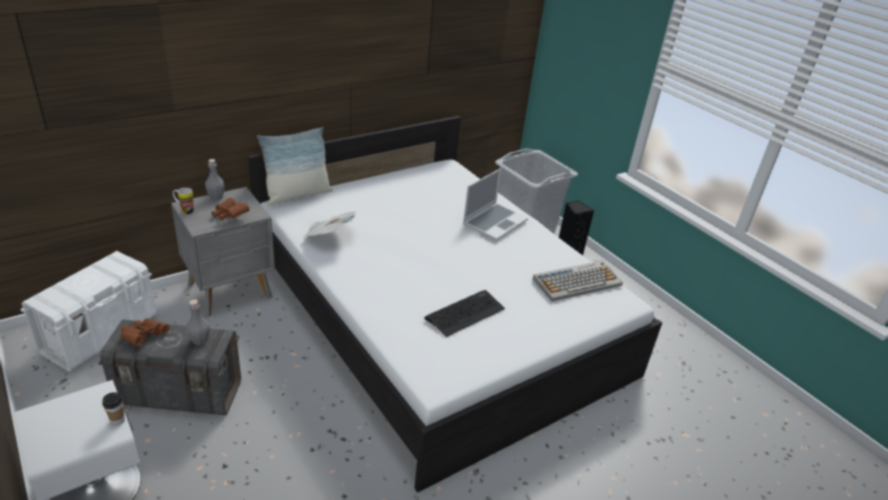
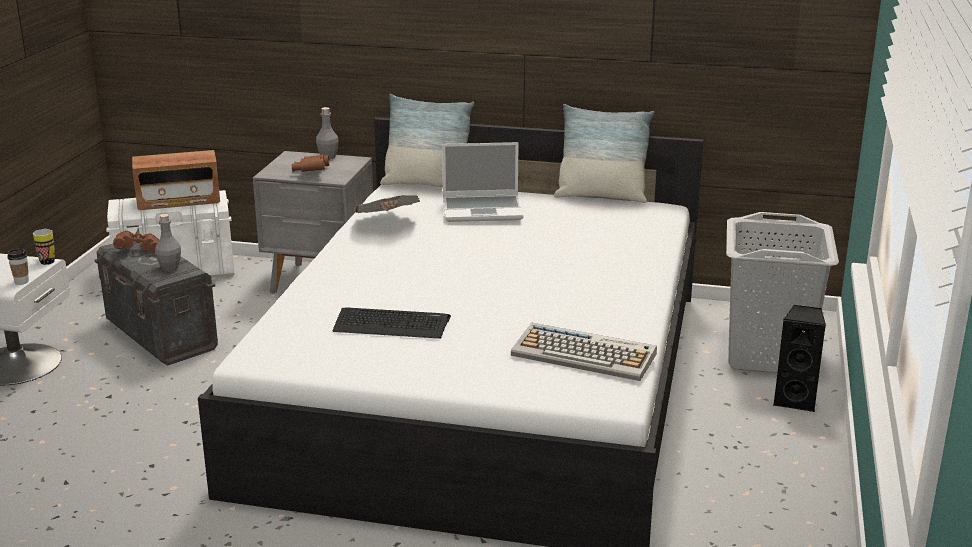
camera: 50 degrees right, 10 degrees down
mug [173,187,194,214] -> mug moved to [33,229,55,265]
laptop [463,168,528,241] -> laptop moved to [442,142,523,222]
none -> radio [132,150,220,210]
none -> pillow [554,104,654,203]

